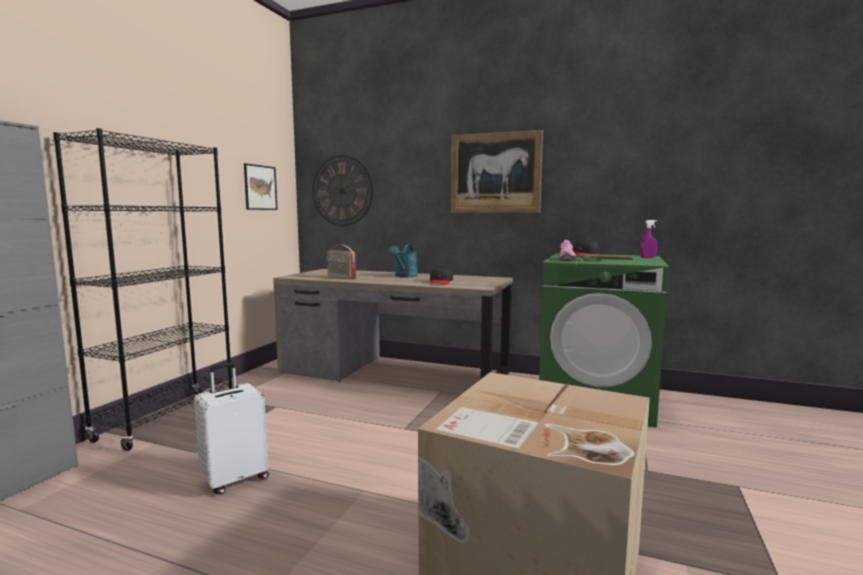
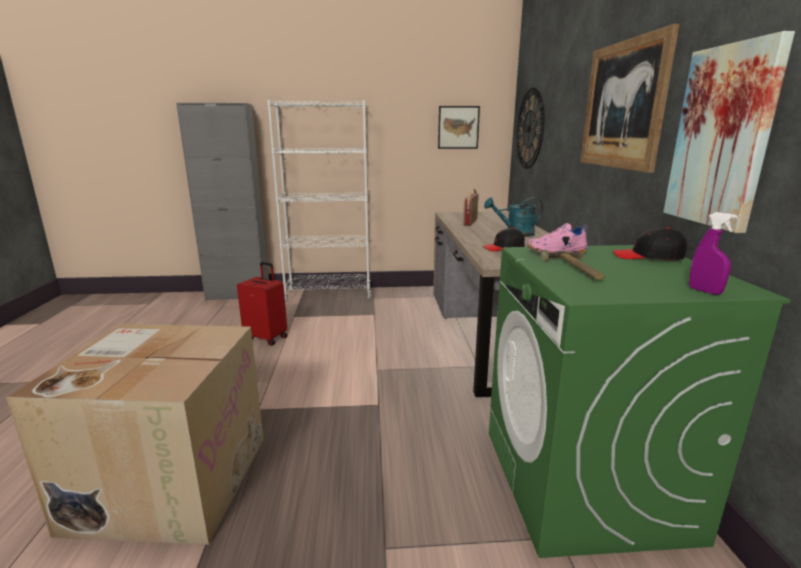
camera: 65 degrees right, 10 degrees up
black bookcase [53,128,233,451] -> white bookcase [267,100,371,302]
white suitcase [194,362,269,495] -> red suitcase [237,262,287,346]
none -> picture [663,31,795,233]

